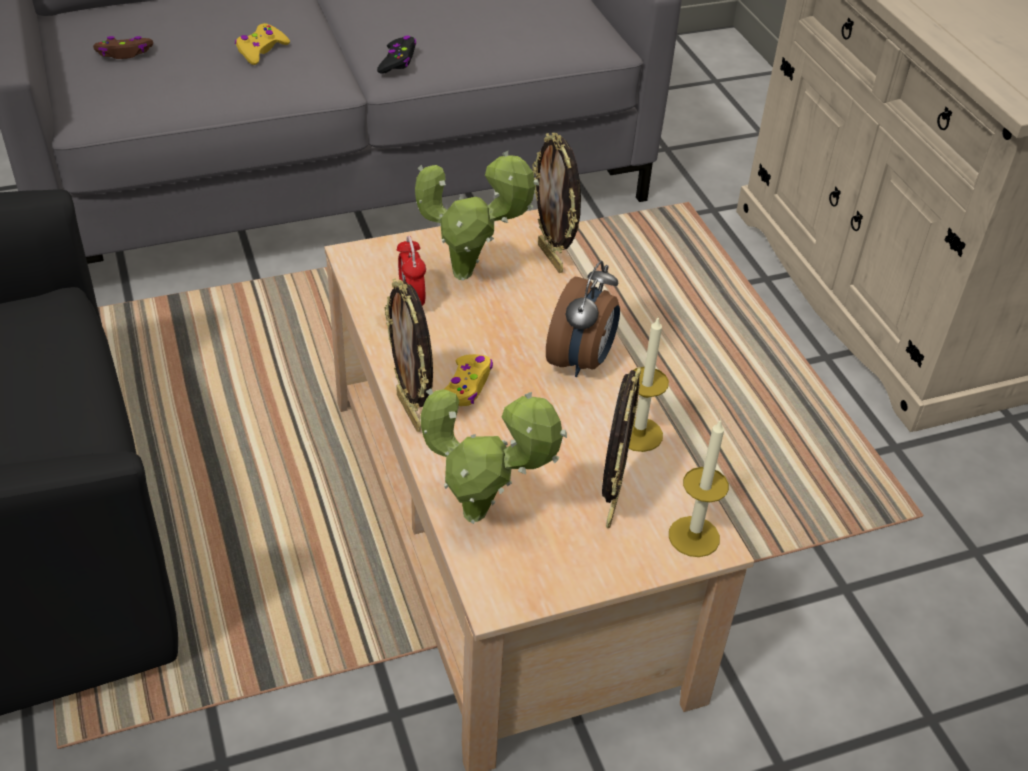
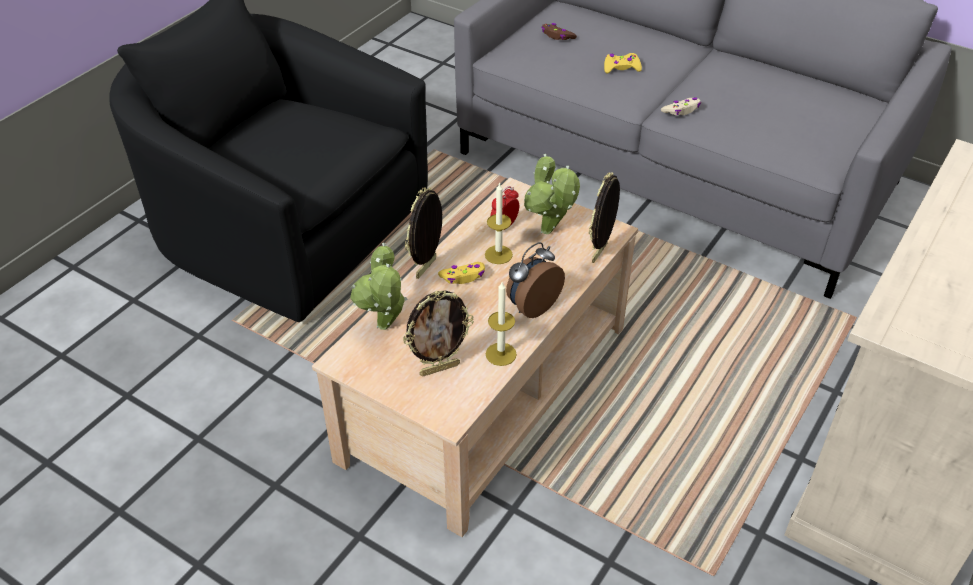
camera: 55 degrees right, 0 degrees up
black game controller [377,35,416,74] -> beige game controller [661,97,701,115]
alarm clock [546,261,620,377] -> alarm clock turned 150 degrees clockwise [506,242,565,318]
candle [669,419,729,557] -> candle moved to [485,182,513,264]

